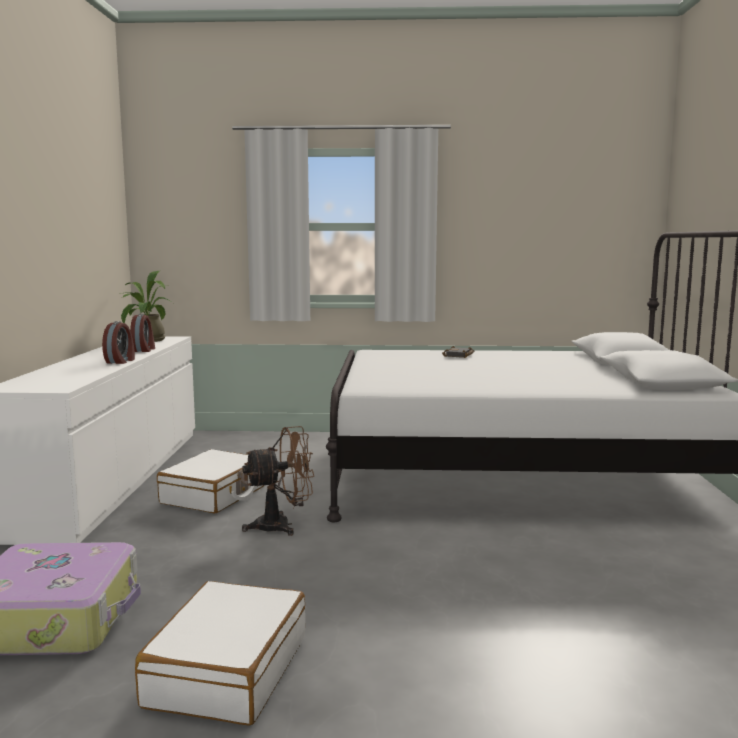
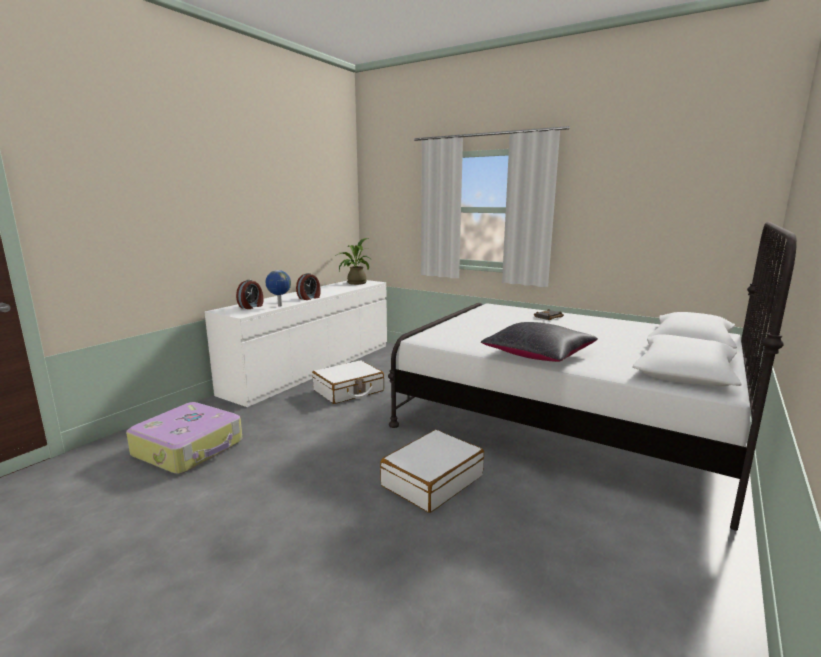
camera: 30 degrees right, 5 degrees up
alarm clock [130,314,155,352] -> alarm clock moved to [236,280,263,309]
white suitcase [135,581,305,726] -> white suitcase moved to [380,430,484,513]
brown fan [242,426,314,536] -> none
none -> globe [266,270,291,307]
none -> black pillow [481,322,598,362]

